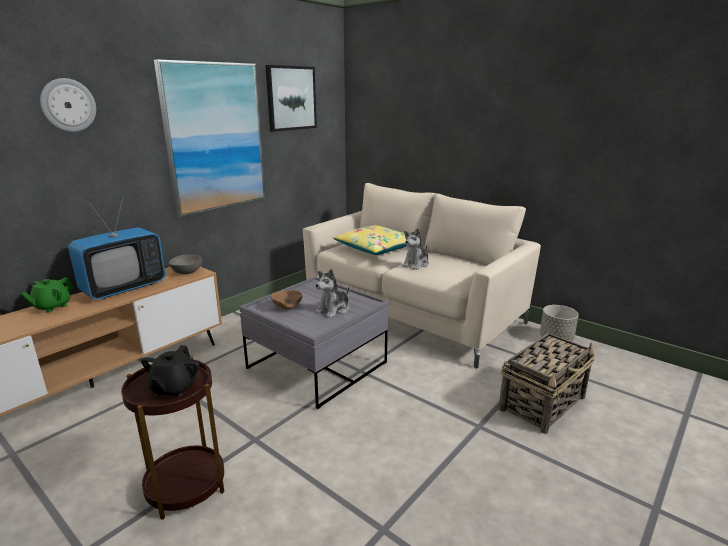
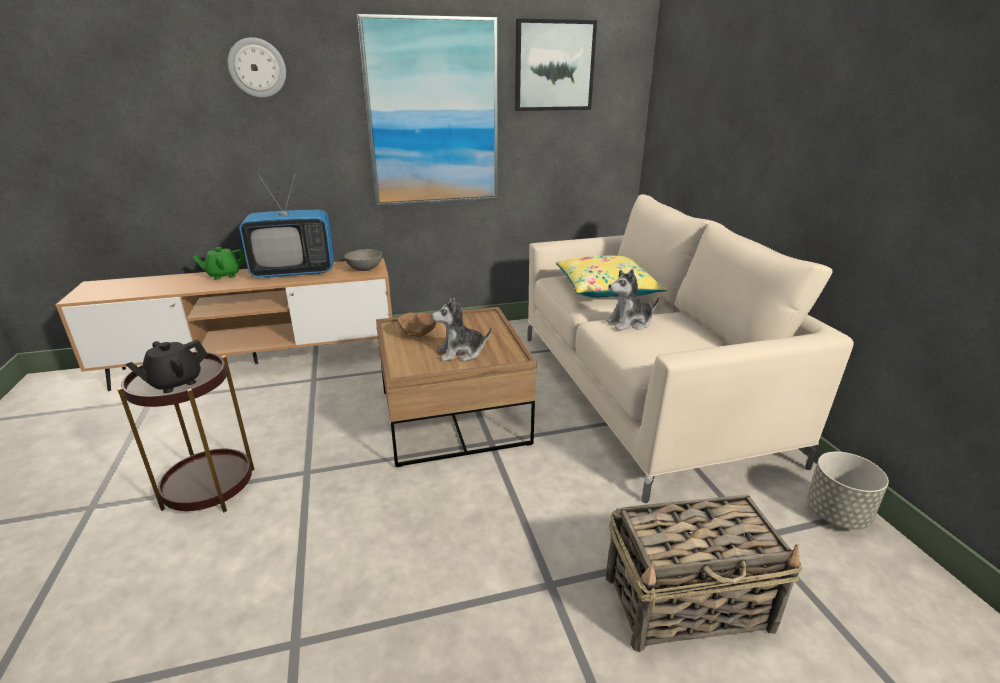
camera: 35 degrees right, 5 degrees up
grey coffee table [239,276,388,409] -> brown coffee table [376,307,537,467]

